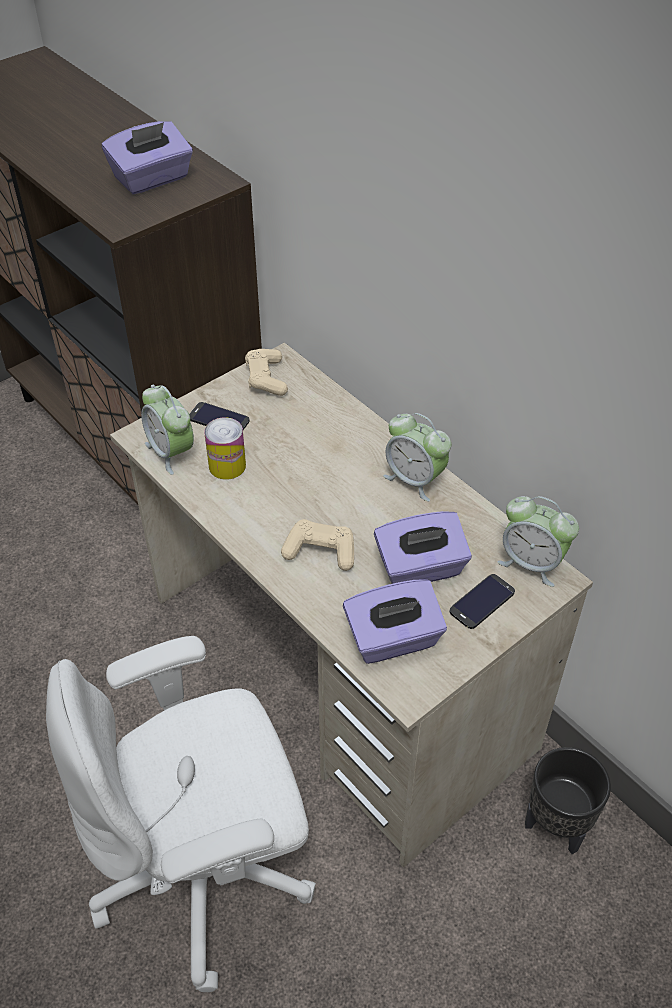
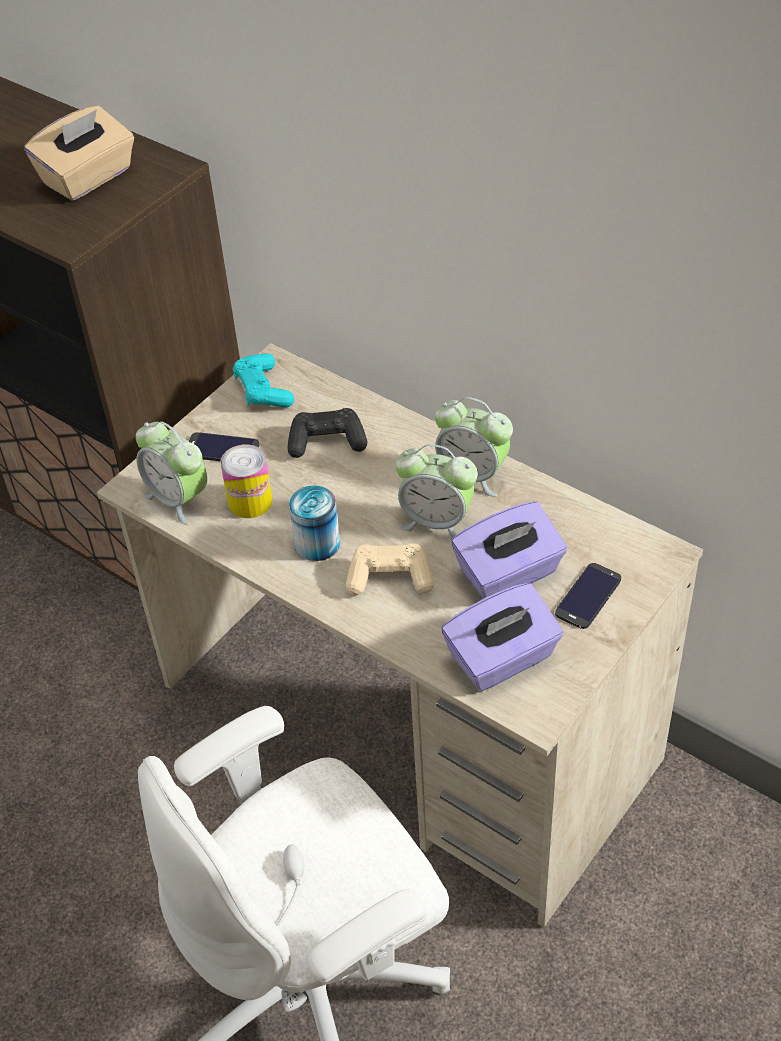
camera: 10 degrees left, 0 degrees up
purple tissue box [102,121,193,194] -> beige tissue box [24,105,134,201]
beige game controller [245,349,288,396] -> turquoise game controller [233,354,294,407]
alarm clock [497,496,579,587] -> alarm clock moved to [395,444,478,538]
black planter [525,747,611,854] -> none
none -> black game controller [287,408,367,458]
none -> can [289,486,340,561]

